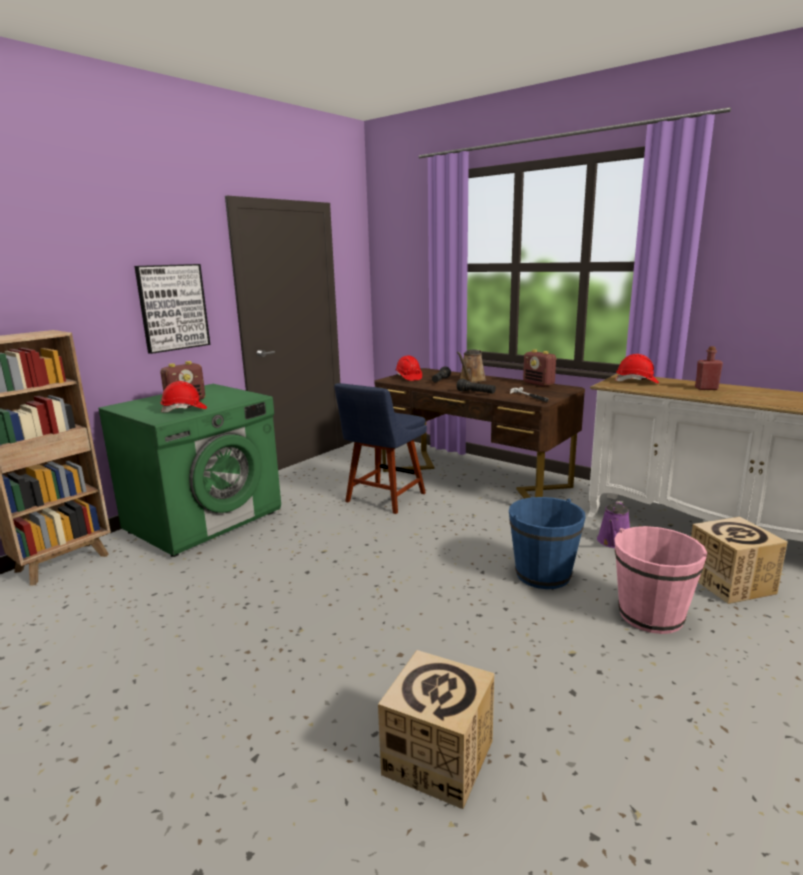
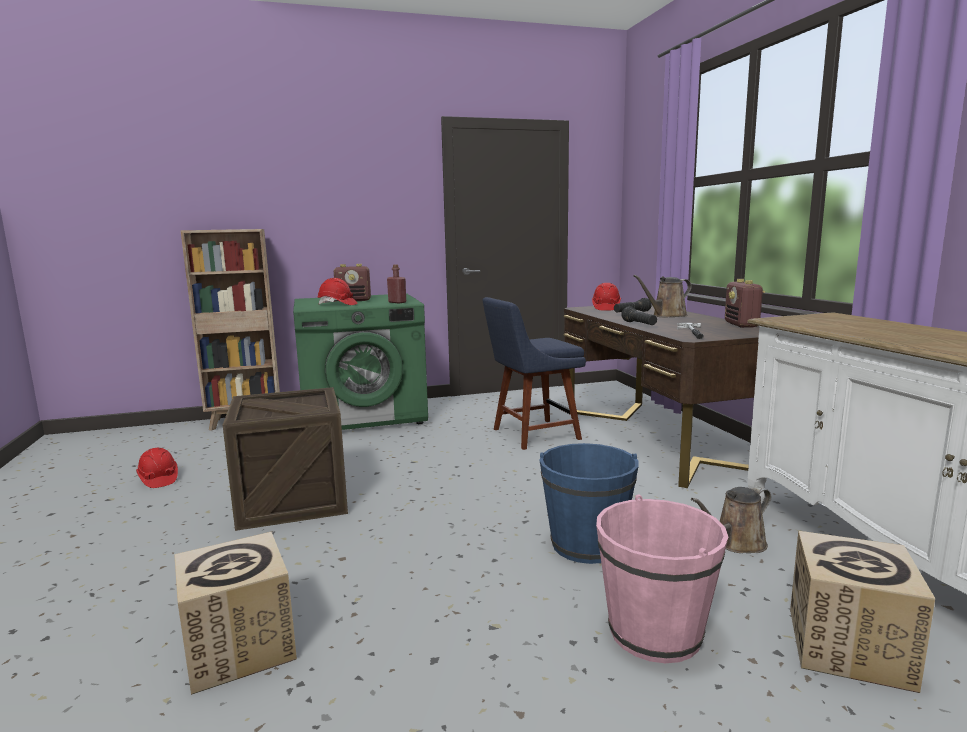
camera: 35 degrees right, 5 degrees down
picture [134,264,210,354] -> none
purple watering can [597,501,630,548] -> brown watering can [691,487,771,553]
red hard hat [615,354,659,383] -> red hard hat moved to [136,448,178,488]
red bottle [695,346,723,390] -> red bottle moved to [387,265,406,304]
none -> crate [223,387,348,531]

